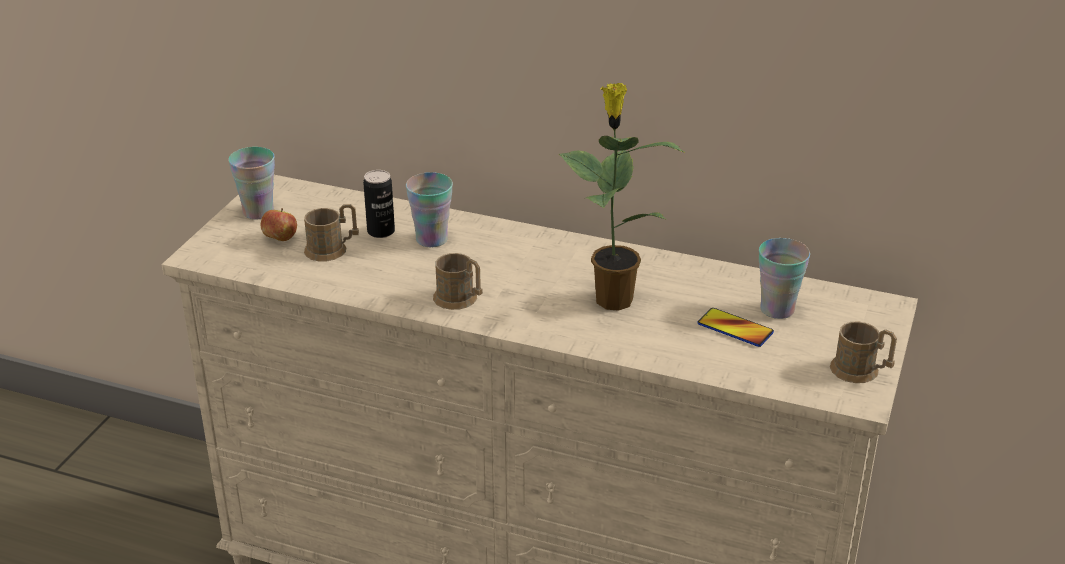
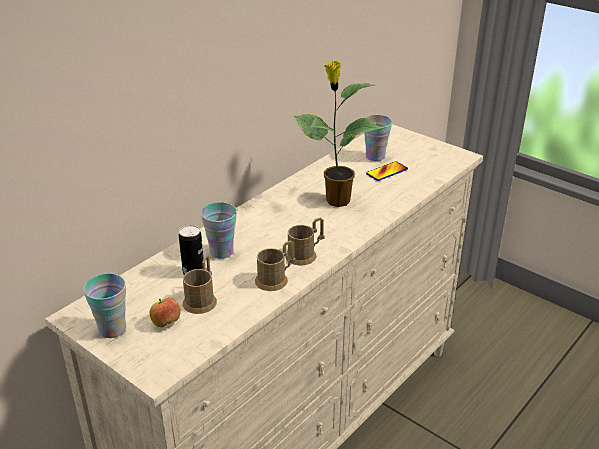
camera: 70 degrees left, 0 degrees up
brown mug [830,321,897,383] -> brown mug moved to [255,240,296,291]

